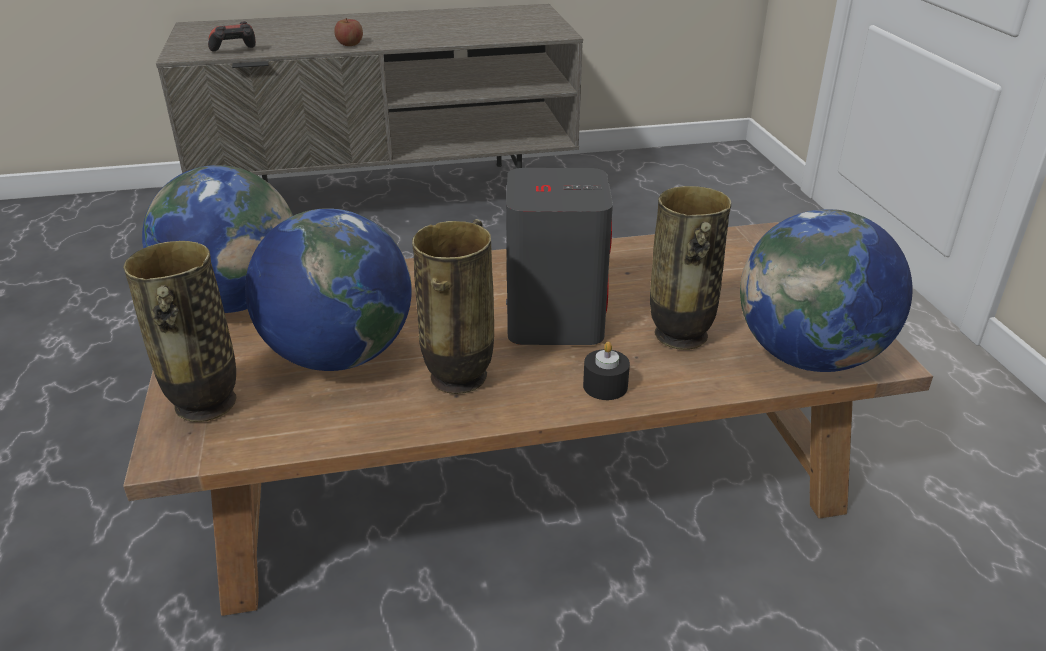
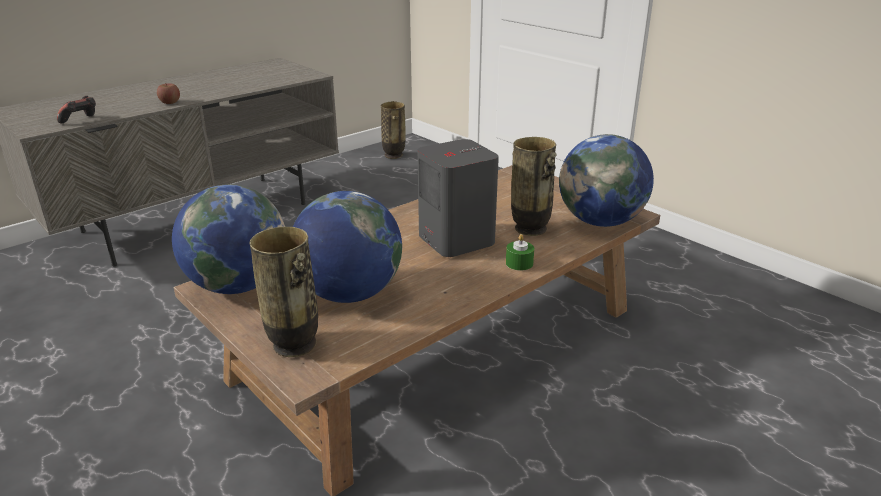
camera: 30 degrees left, 5 degrees down
vase [412,219,494,394] -> vase moved to [381,101,405,159]
black candle [583,342,630,400] -> green candle [506,234,534,271]

